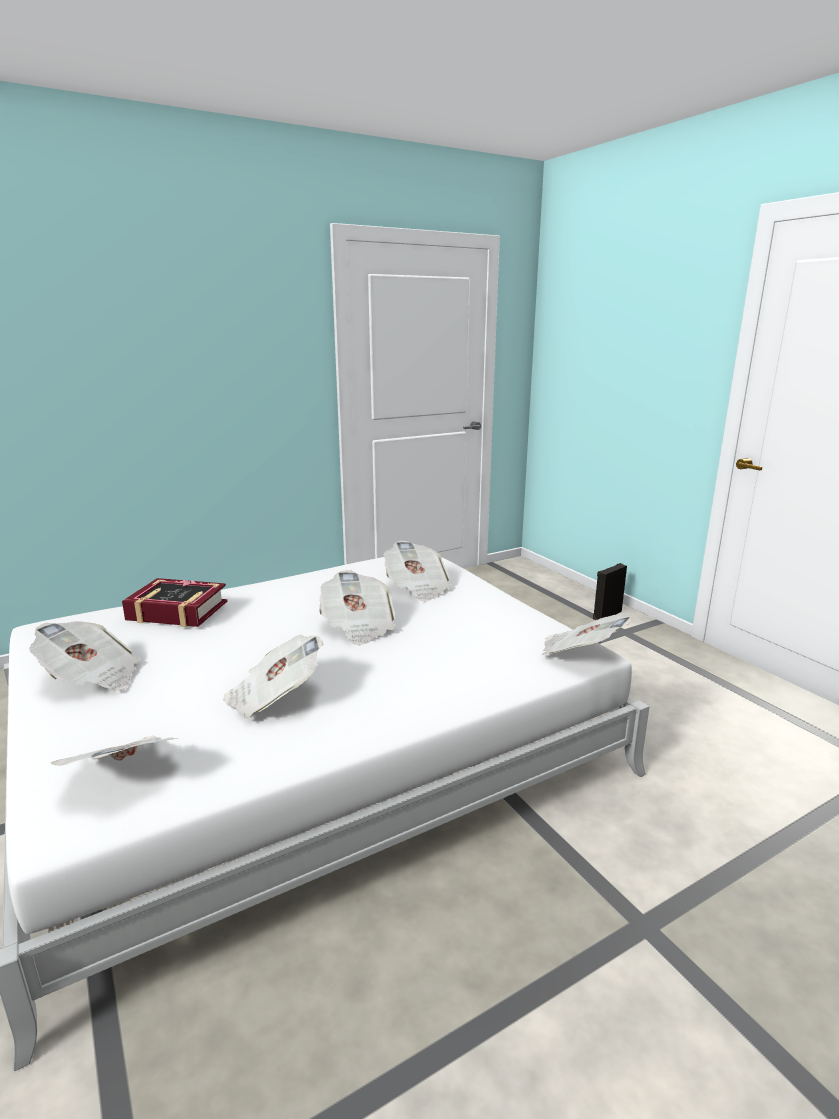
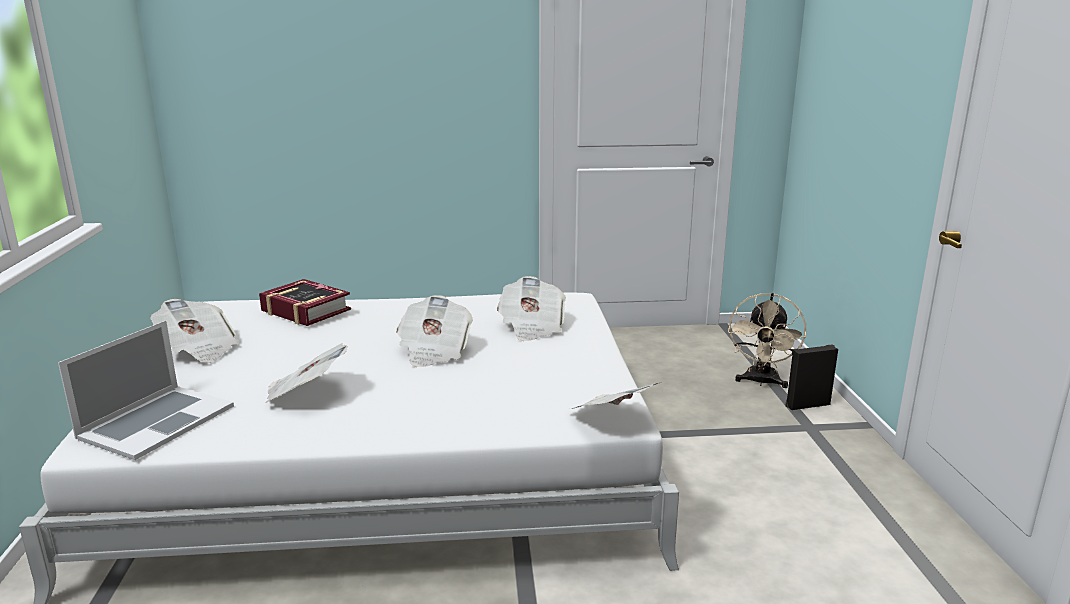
camera: 25 degrees right, 0 degrees up
newspaper [50,736,177,766] -> laptop [58,321,234,460]
none -> beige fan [728,293,806,388]

